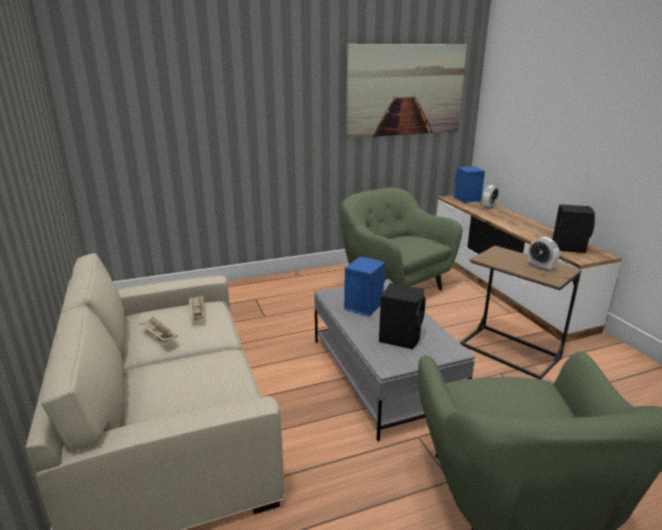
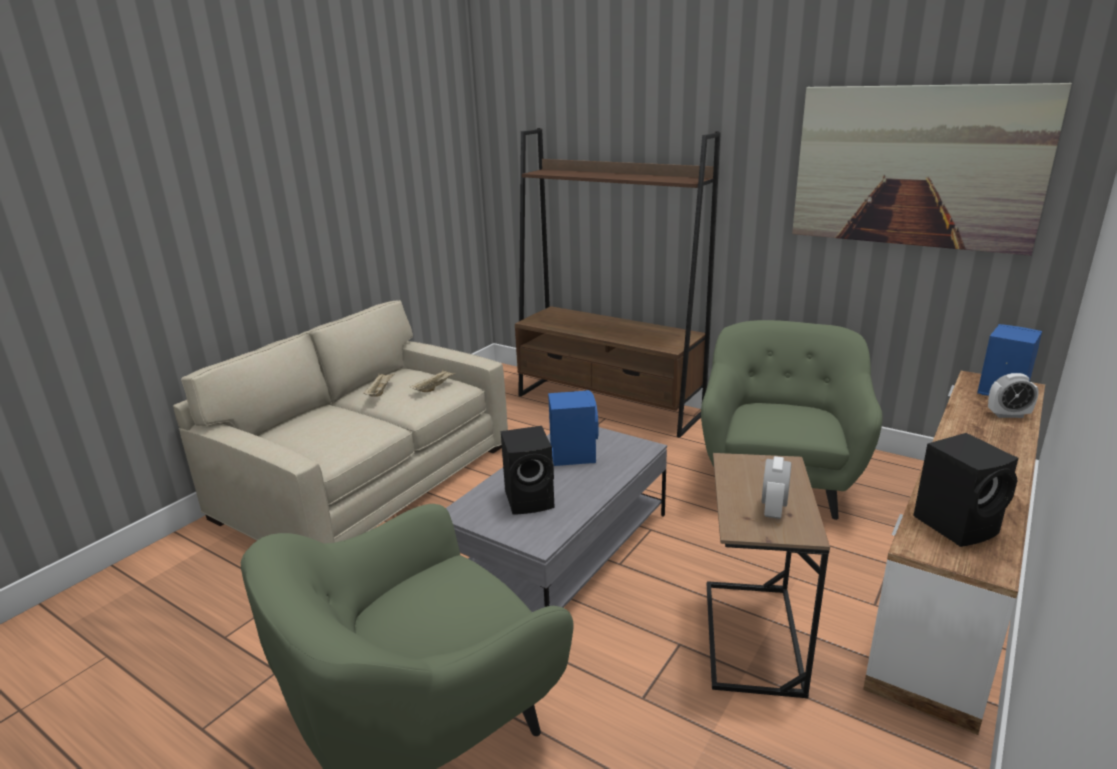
camera: 55 degrees right, 0 degrees up
none -> brown bookcase [515,128,721,438]

